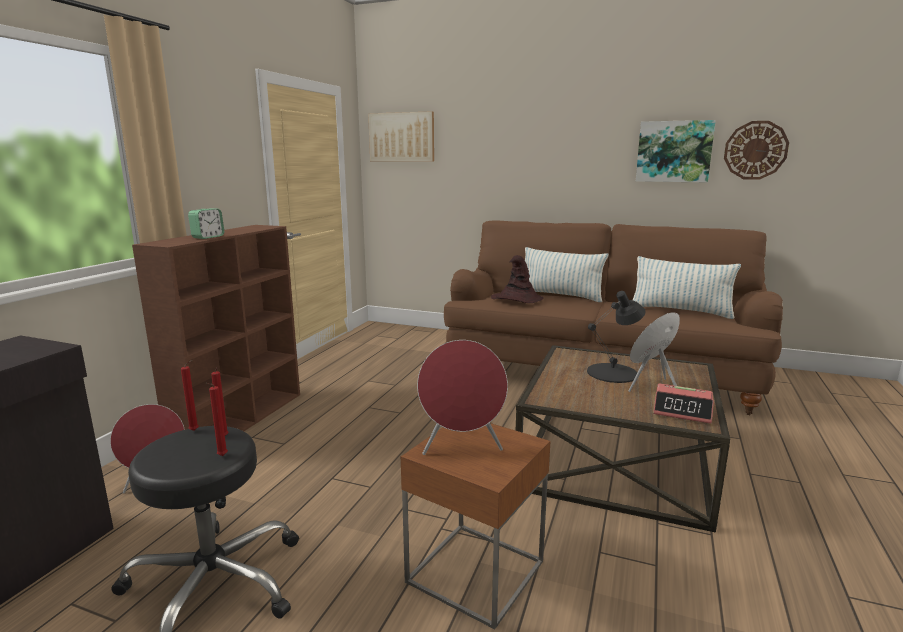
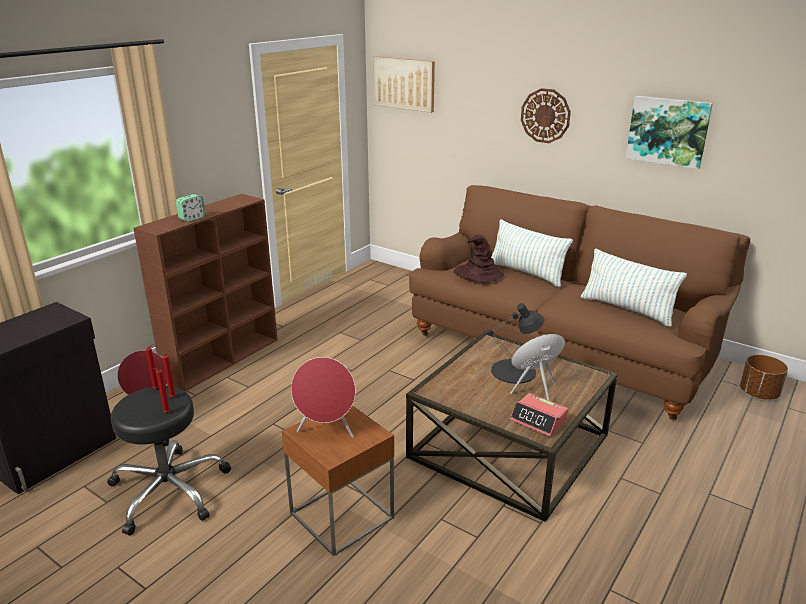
camera: 15 degrees right, 10 degrees up
wall clock [724,121,789,180] -> wall clock moved to [521,88,571,143]
none -> brown planter [740,355,788,400]

